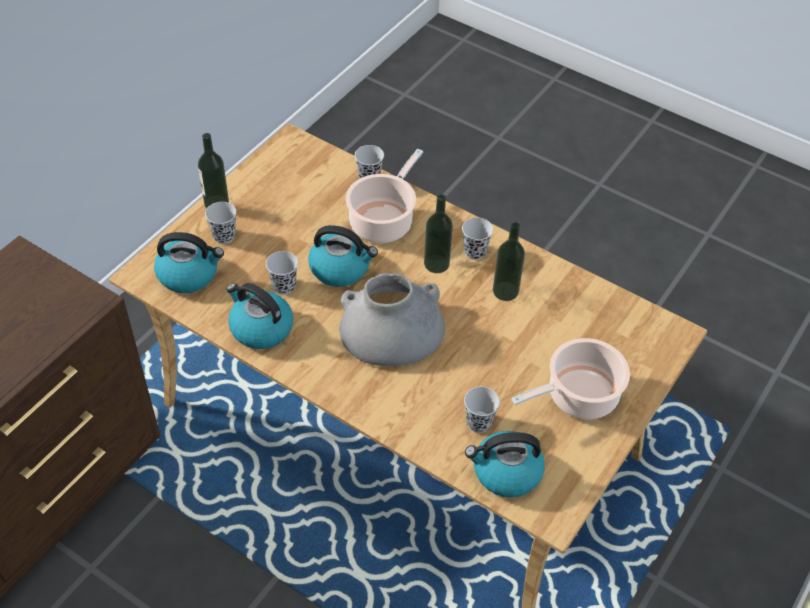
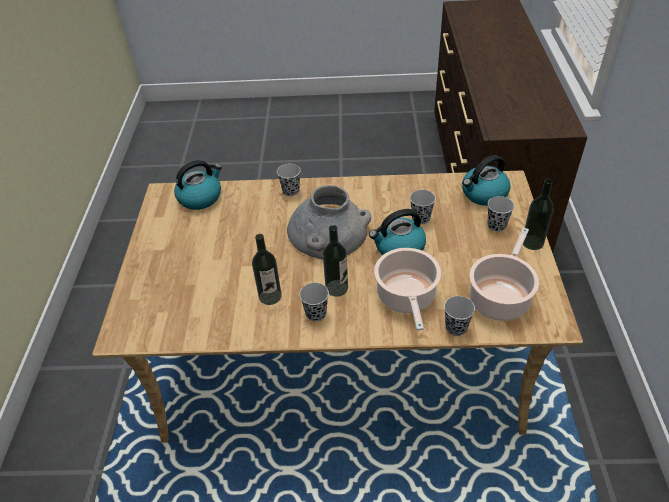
camera: 150 degrees right, 5 degrees down
kettle [226,283,293,349] -> none
black cup [464,387,500,433] -> black cup moved to [277,164,301,196]
cooking pot [511,338,630,420] -> cooking pot moved to [470,228,539,321]

